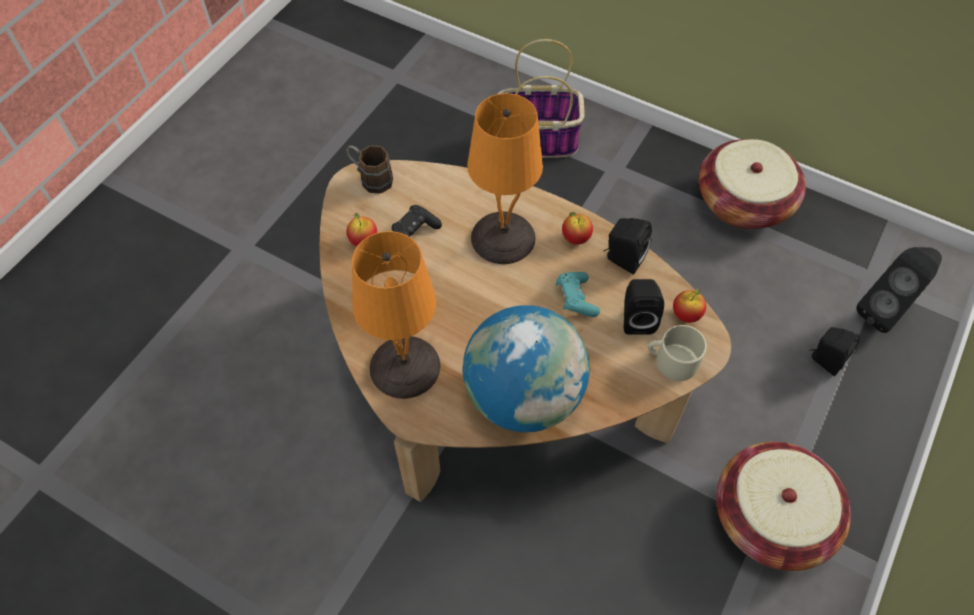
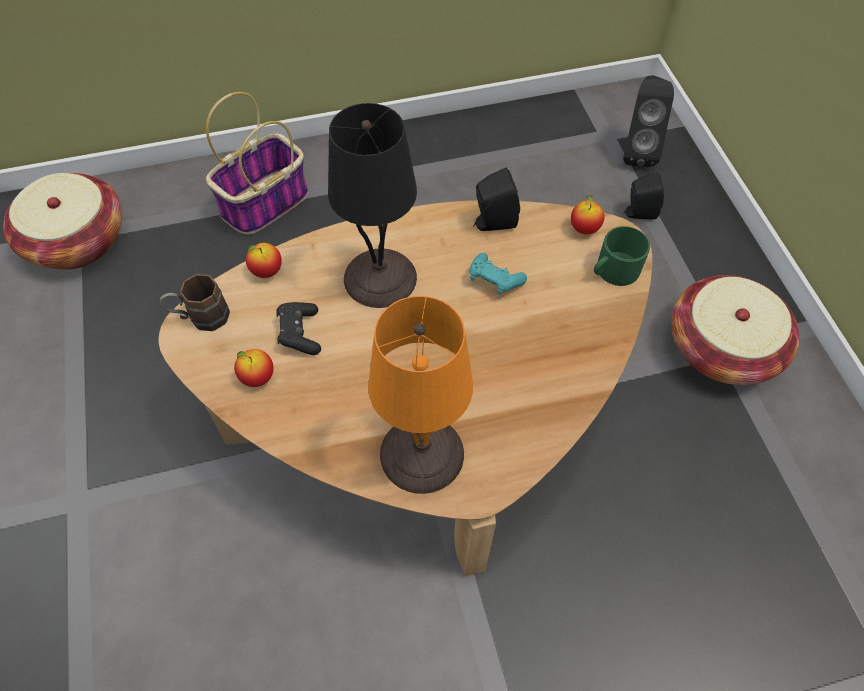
camera: 45 degrees left, 0 degrees up
globe [463,305,590,432] -> none
orange table lamp [467,93,543,264] -> black table lamp [328,103,417,308]
apple [562,212,593,245] -> apple moved to [246,243,282,278]
black speaker [624,279,664,335] -> none
beige mug [647,325,707,381] -> green mug [594,226,650,286]
basket [699,139,806,229] -> basket moved to [3,173,122,270]

